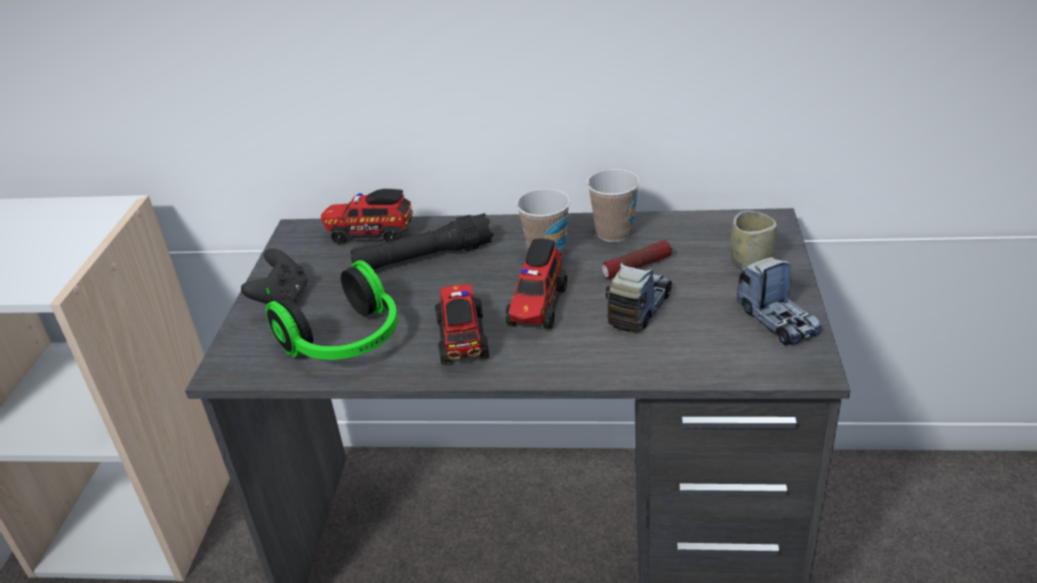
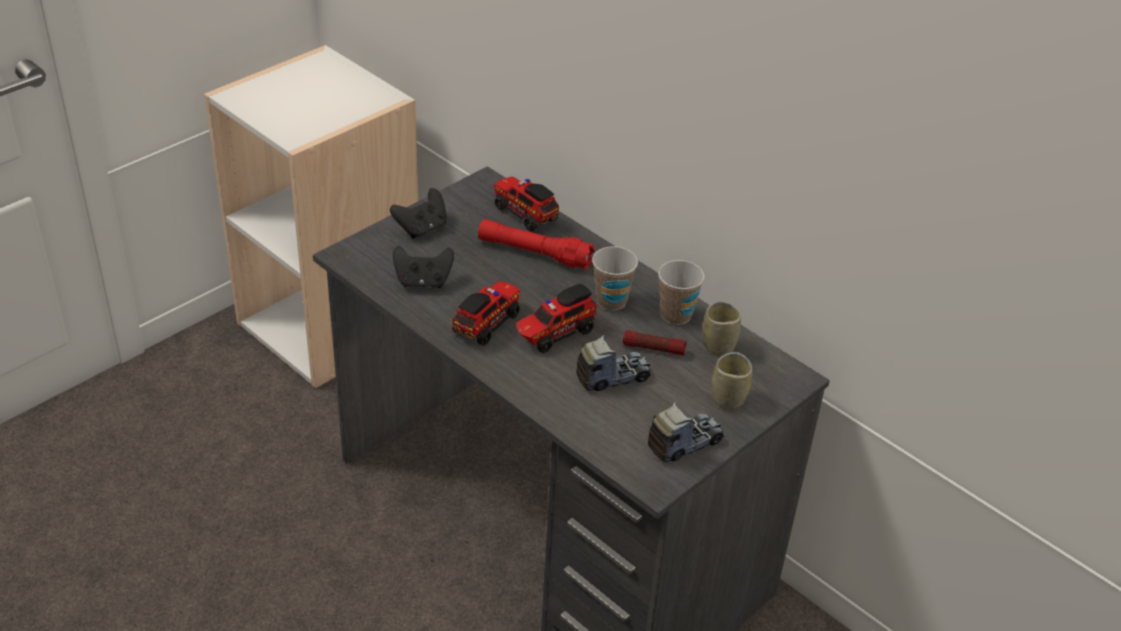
camera: 35 degrees right, 5 degrees up
headphones [266,260,398,360] -> black game controller [393,246,454,288]
black flashlight [351,213,493,270] -> red flashlight [478,219,595,269]
toy truck [737,257,821,346] -> toy truck turned 135 degrees counterclockwise [648,402,723,462]
none -> cup [702,301,741,356]

